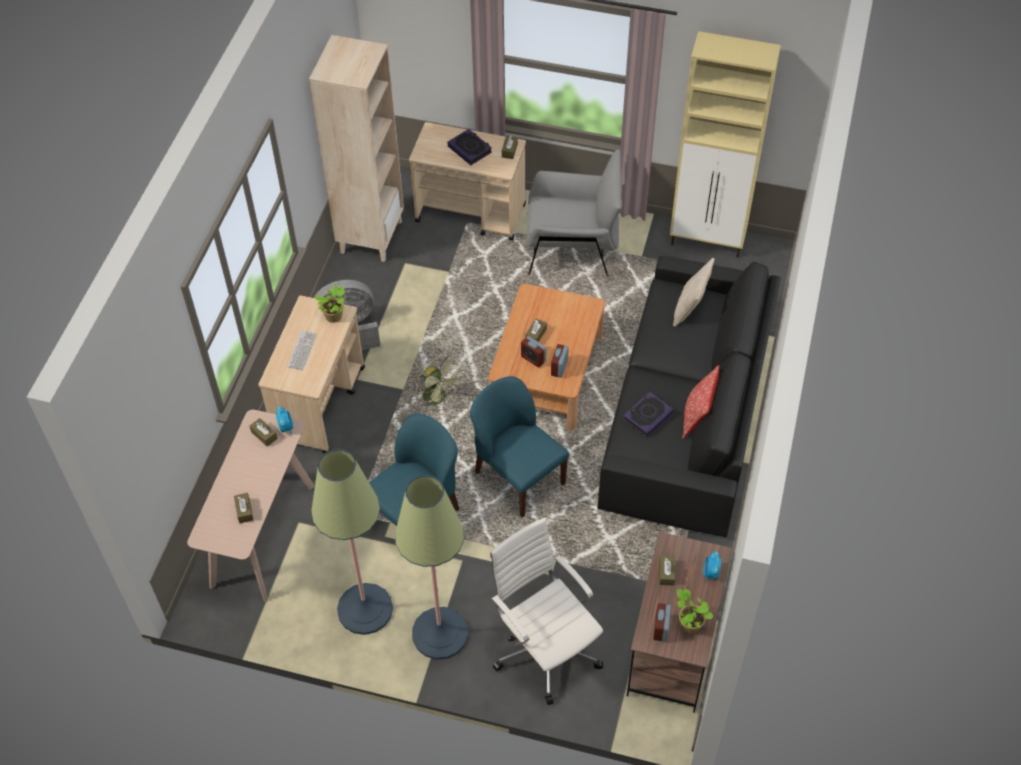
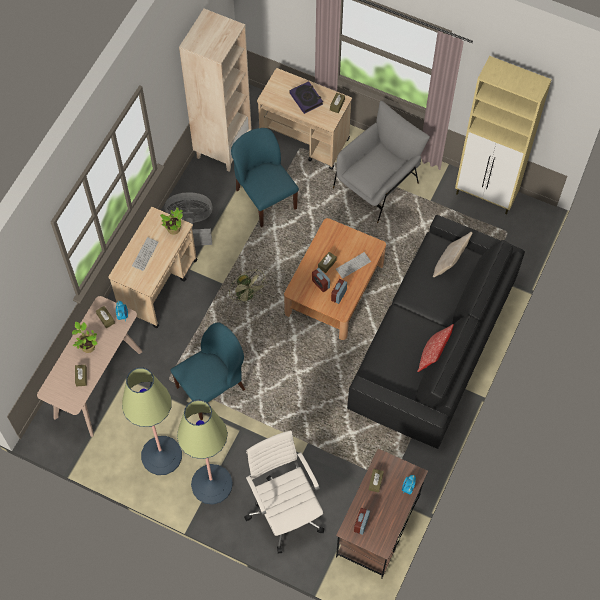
camera: 10 degrees right, 10 degrees up
blue chair [470,376,569,518] -> blue chair moved to [231,128,299,227]
grey armchair [527,149,622,277] -> grey armchair turned 60 degrees counterclockwise [333,101,430,223]
book [623,392,674,437] -> none
potted plant [677,588,714,634] -> potted plant moved to [72,322,97,353]
none -> keyboard [336,252,371,279]

